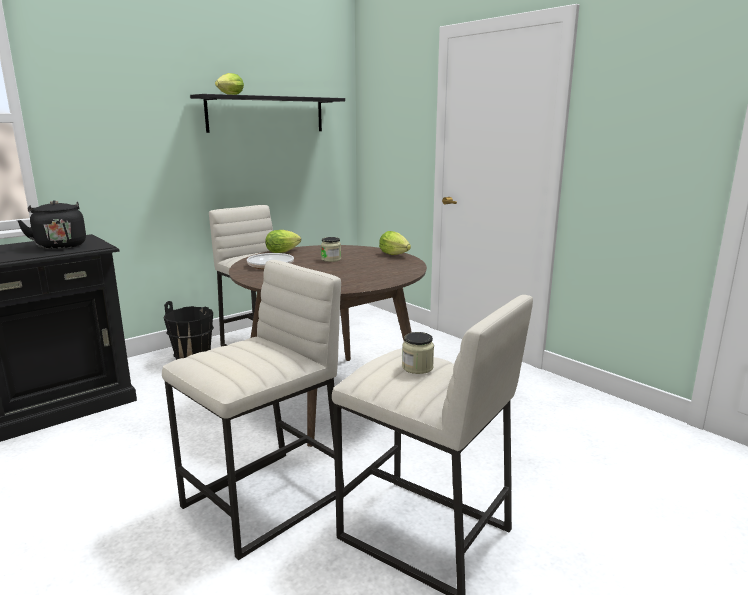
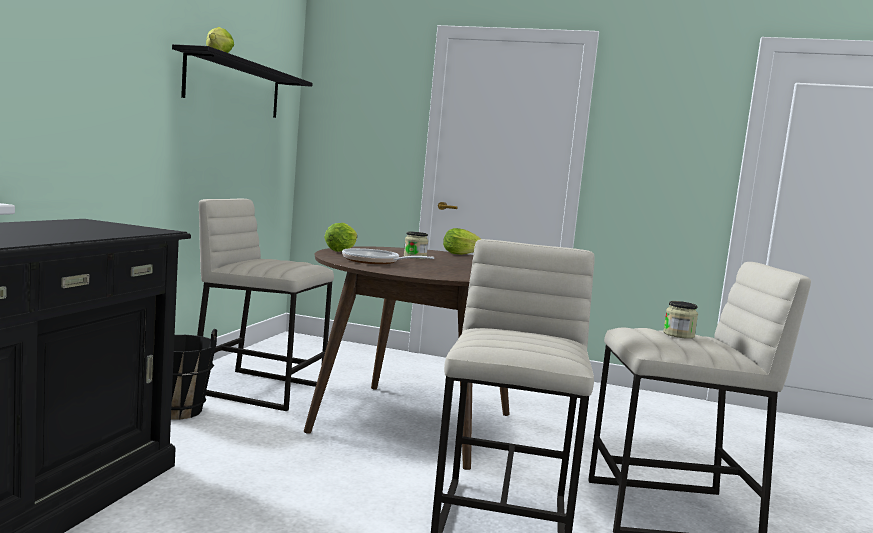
camera: 35 degrees left, 10 degrees down
black kettle [17,200,86,249] -> none

